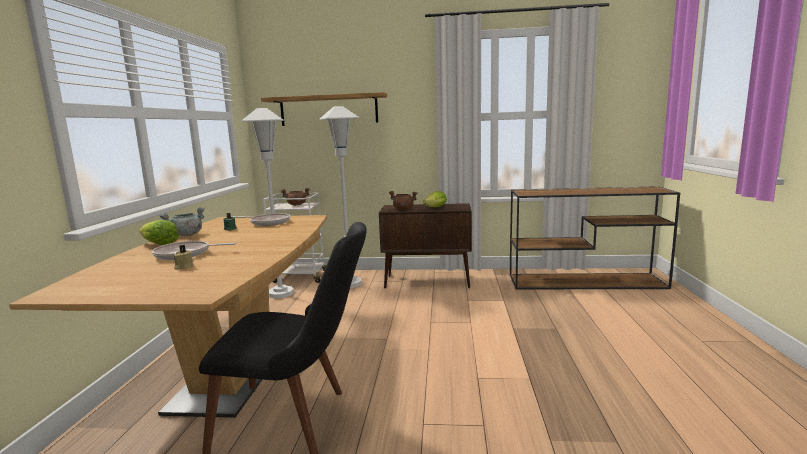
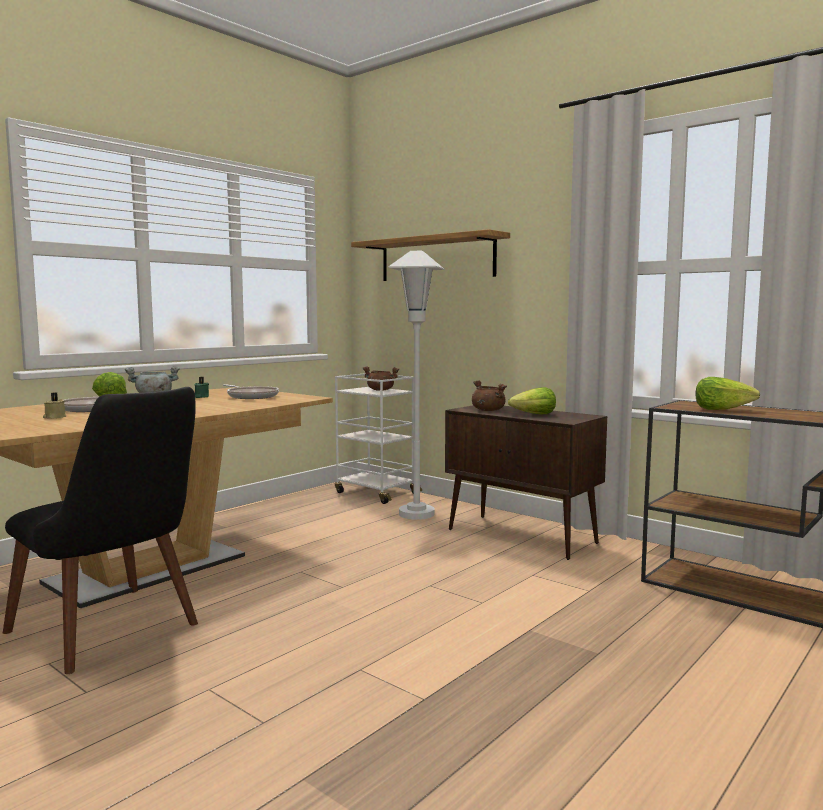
camera: 35 degrees right, 5 degrees down
white floor lamp [241,108,294,299] -> none
none -> lettuce [695,377,760,410]

